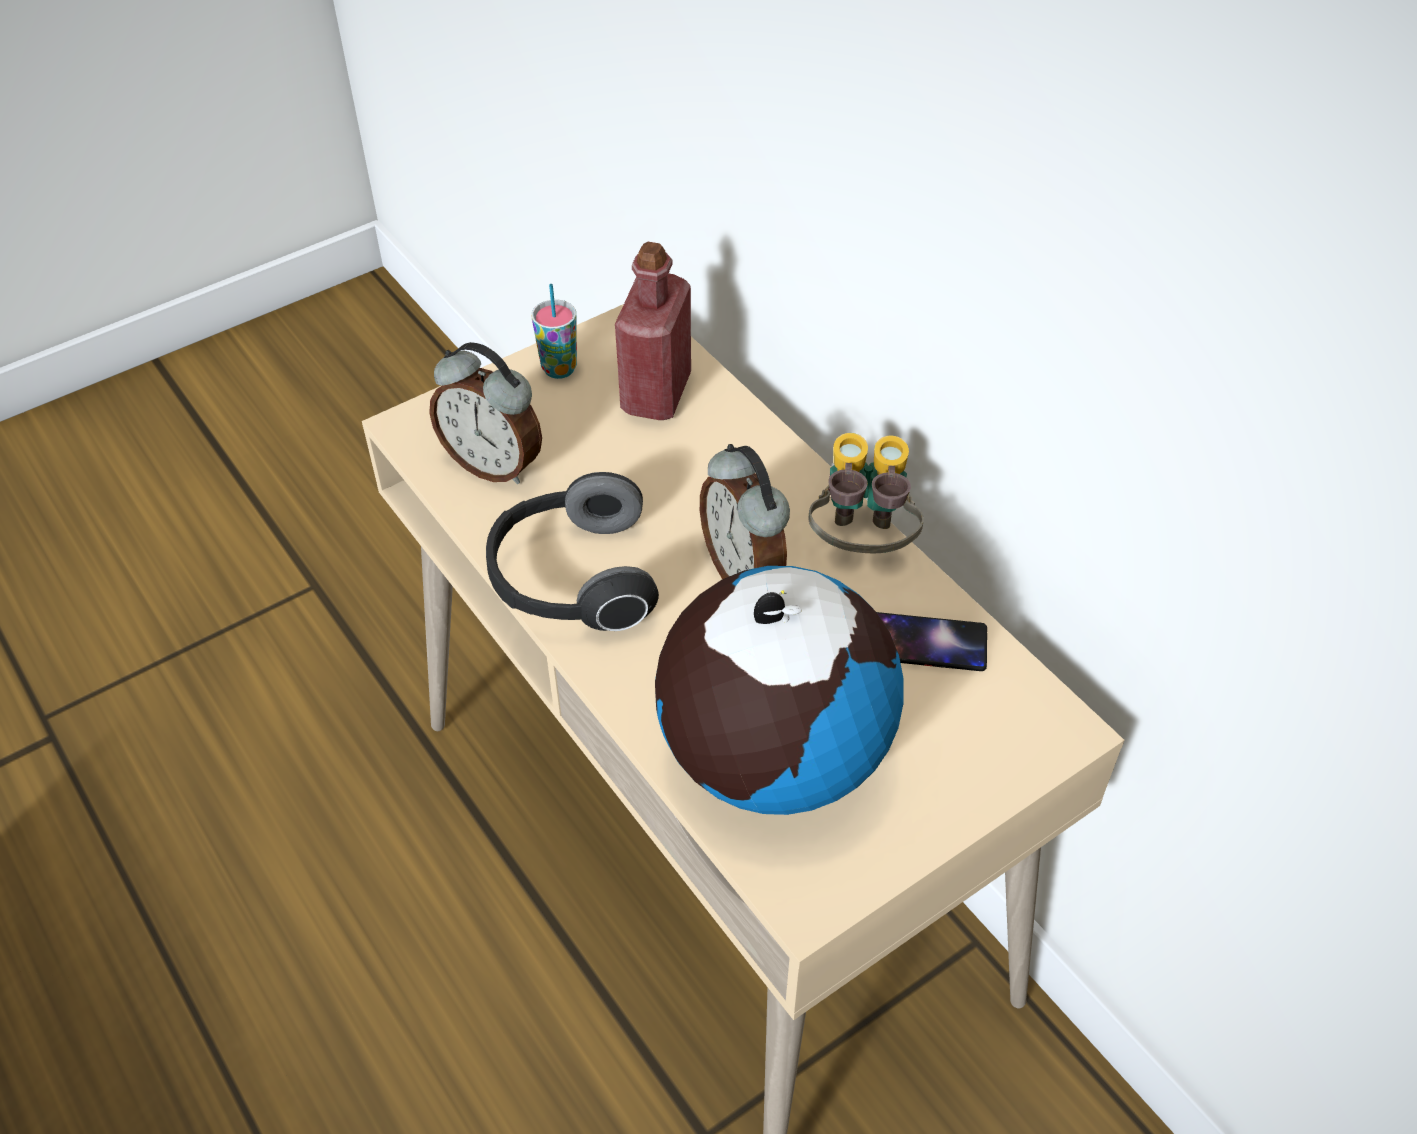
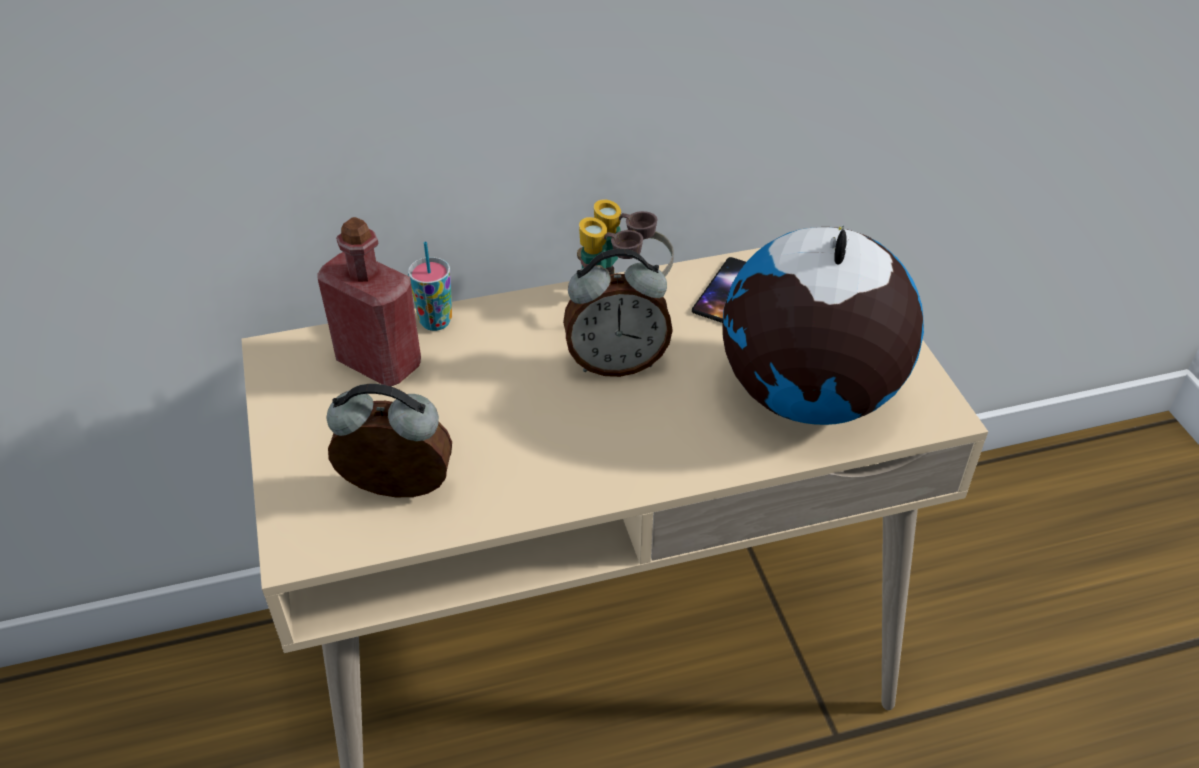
camera: 70 degrees left, 5 degrees down
alarm clock [429,342,542,484] -> alarm clock turned 135 degrees counterclockwise [326,384,452,497]
headphones [486,472,659,631] -> none
cup [532,284,577,379] -> cup moved to [408,241,452,331]

